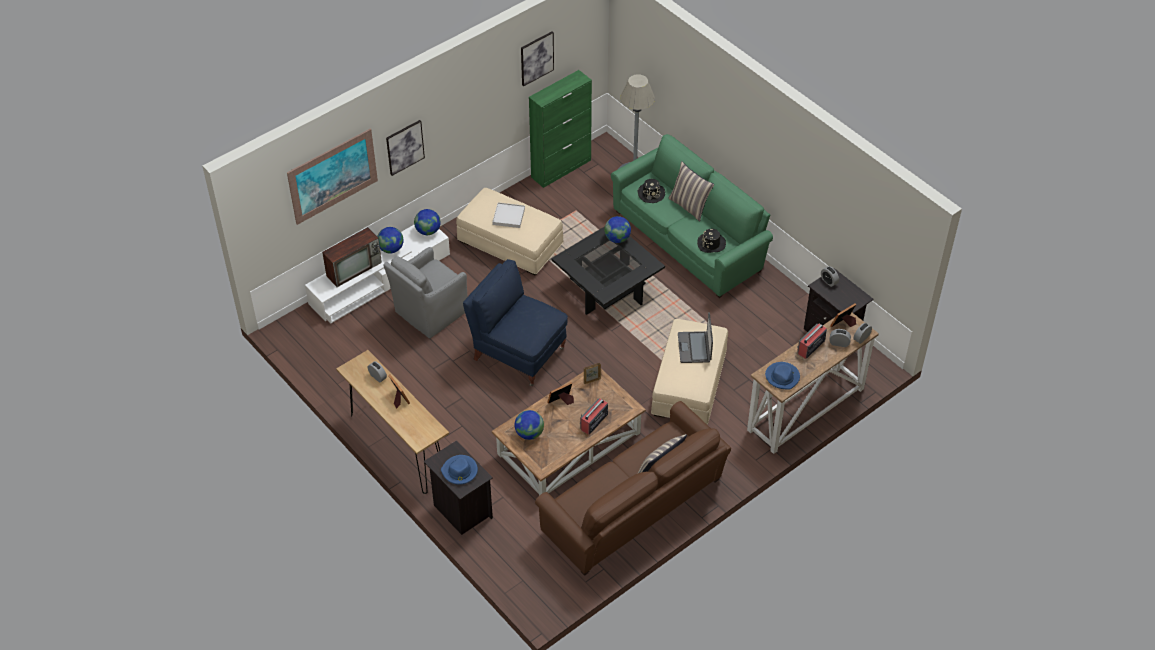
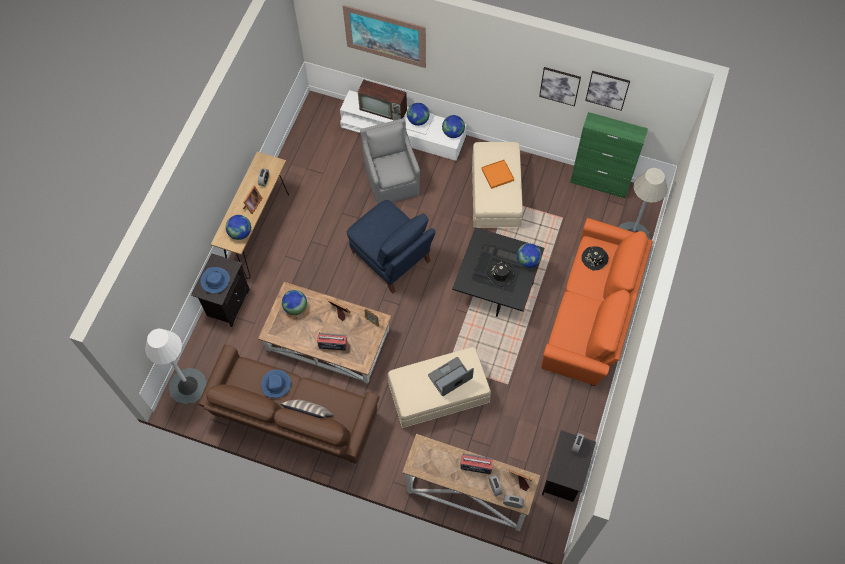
camera: 60 degrees right, 15 degrees up
grey armchair [383,247,467,338] -> grey armchair turned 60 degrees clockwise [360,118,420,204]
picture [386,120,425,176] -> picture moved to [539,67,581,106]
blue armchair [463,259,568,386] -> blue armchair turned 135 degrees clockwise [347,200,435,294]
white tray [492,202,525,228] -> orange tray [481,160,514,189]
green sofa [611,134,773,298] -> orange sofa [541,218,653,386]
pillow [669,161,714,221] -> none
black hat [697,229,726,253] -> black hat moved to [488,262,514,286]
blue hat [765,362,800,390] -> blue hat moved to [261,370,291,398]
none -> white floor lamp [145,329,207,405]
none -> globe [226,215,251,240]

